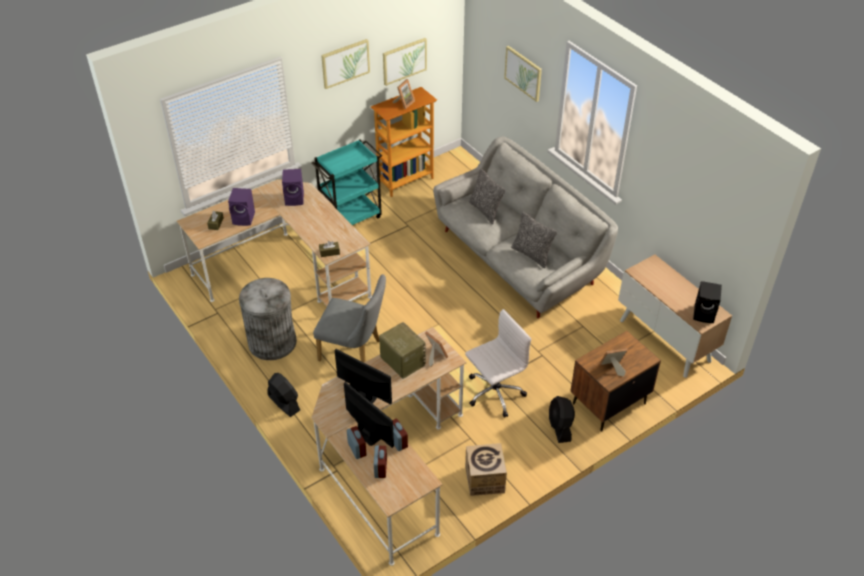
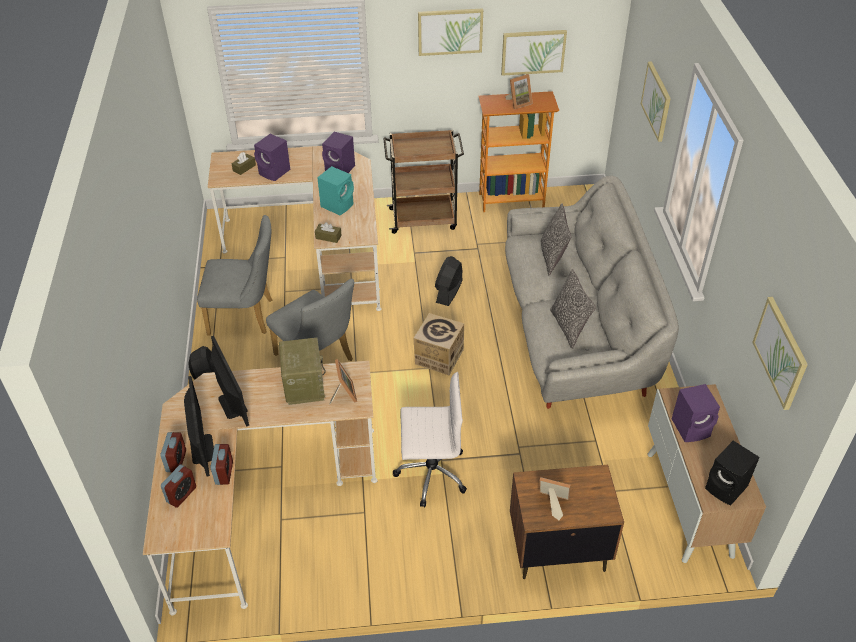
camera: 30 degrees right, 0 degrees up
grey trash can [239,278,297,360] -> grey chair [197,215,272,336]
turquoise cart [311,139,382,225] -> brown cart [383,130,464,234]
cardboard box [465,443,507,496] -> cardboard box moved to [414,313,464,375]
black fan [549,396,575,443] -> black fan moved to [435,256,463,306]
none -> turquoise speaker [317,166,354,215]
none -> purple speaker [672,384,720,442]
none -> picture [752,297,808,410]

